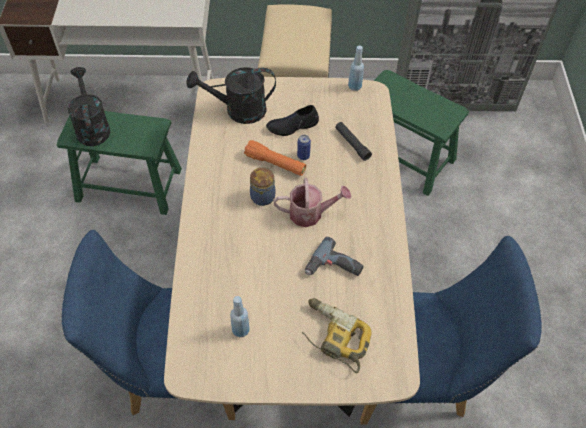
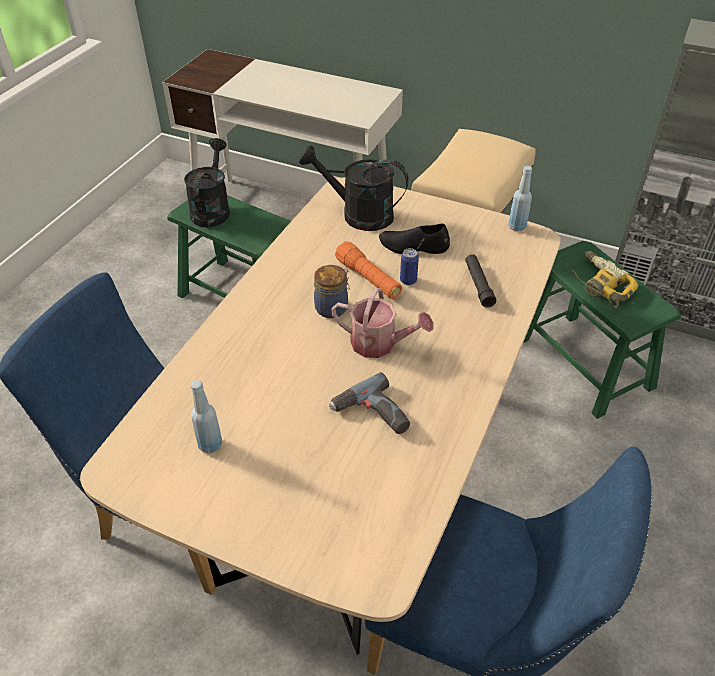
camera: 25 degrees right, 10 degrees down
power drill [302,298,371,373] -> power drill moved to [572,251,638,308]

